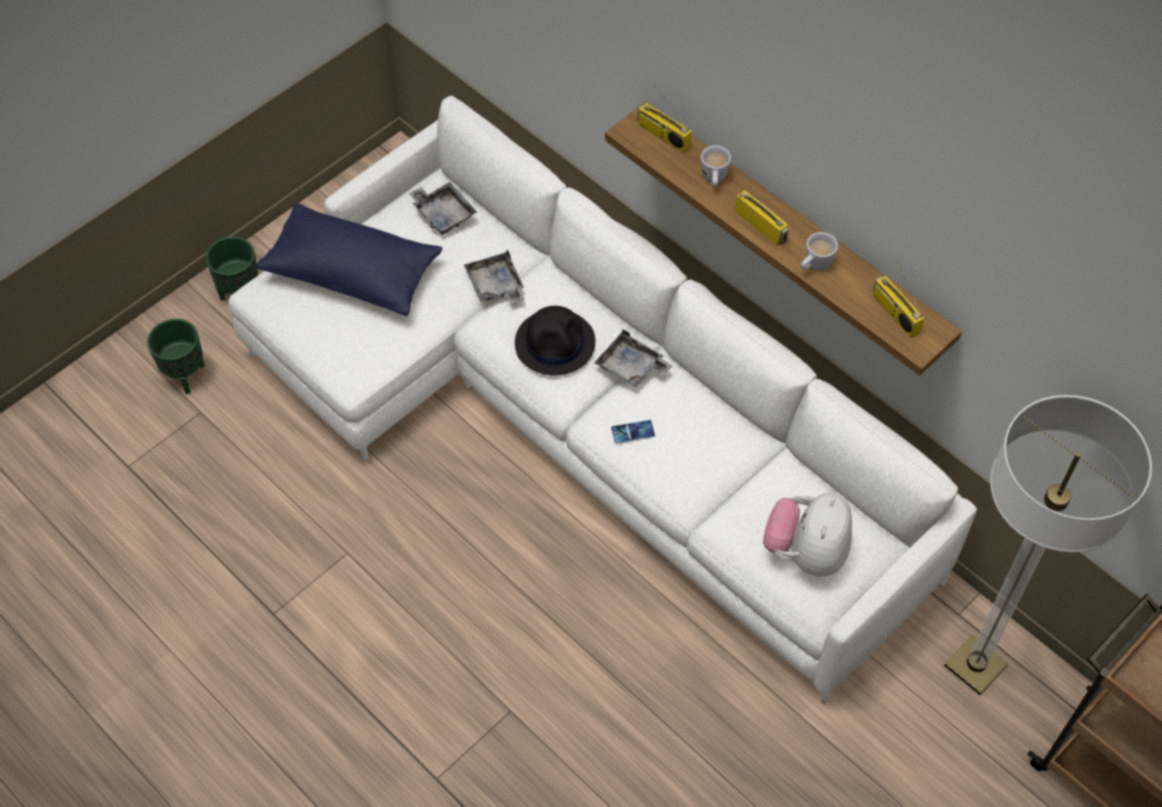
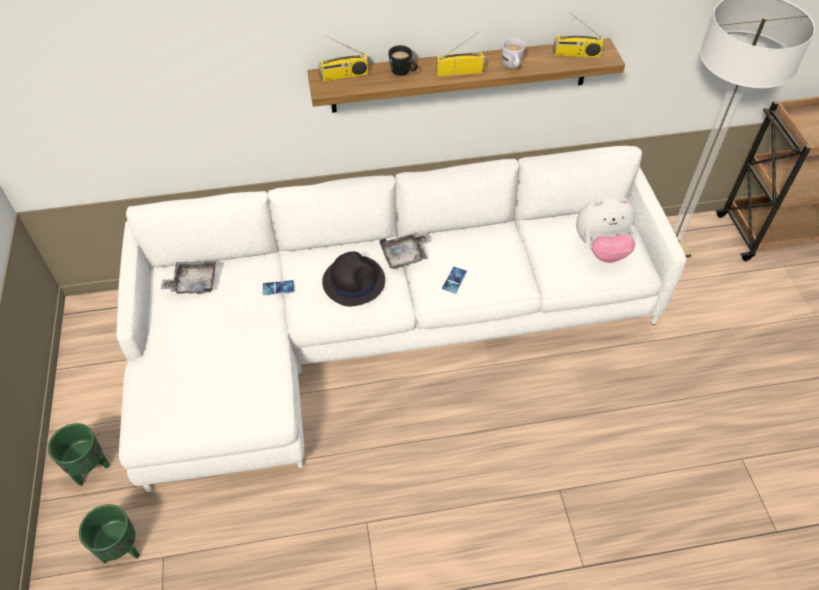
camera: 55 degrees left, 5 degrees down
blue pillow [256,202,442,316] -> none
grey tray [464,249,525,303] -> phone [263,280,294,295]
white mug [701,145,731,187] -> black mug [388,45,418,76]
plush toy [763,493,852,577] -> plush toy turned 60 degrees counterclockwise [576,196,636,263]

